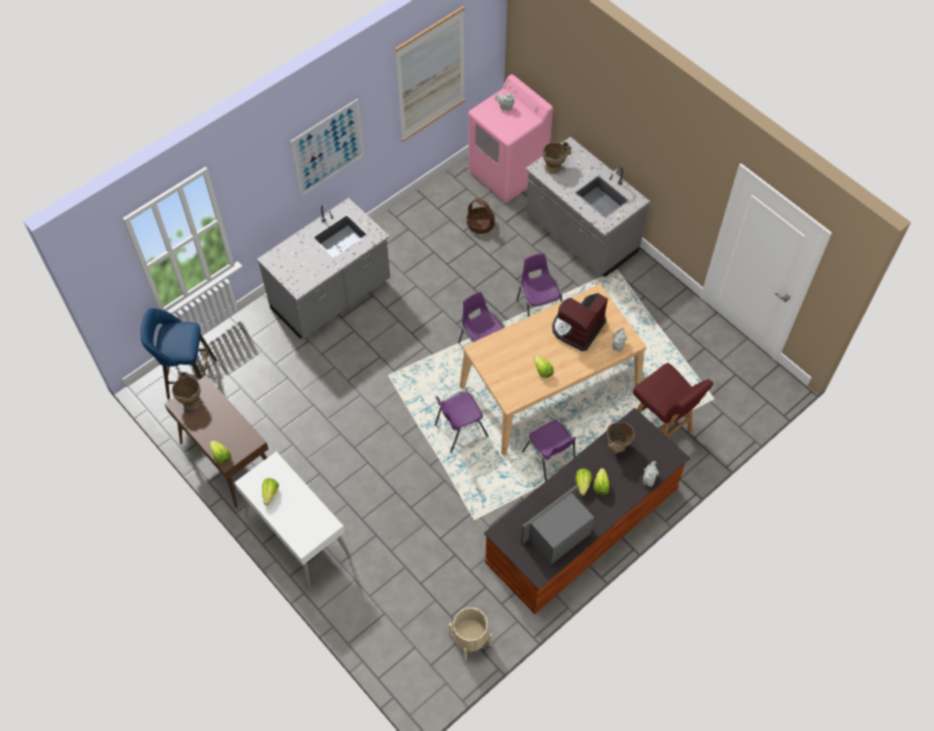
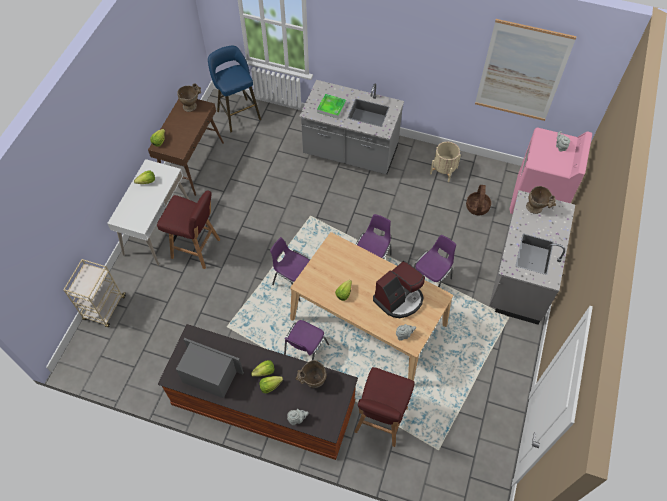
camera: 60 degrees right, 0 degrees up
picture [290,99,364,197] -> none
beige planter [449,607,492,660] -> beige planter moved to [430,142,461,182]
coffee machine [552,293,608,351] -> coffee machine turned 135 degrees clockwise [373,261,425,318]
none -> beige cart [63,259,126,327]
none -> red stool [157,190,220,269]
none -> tray [317,94,346,119]

